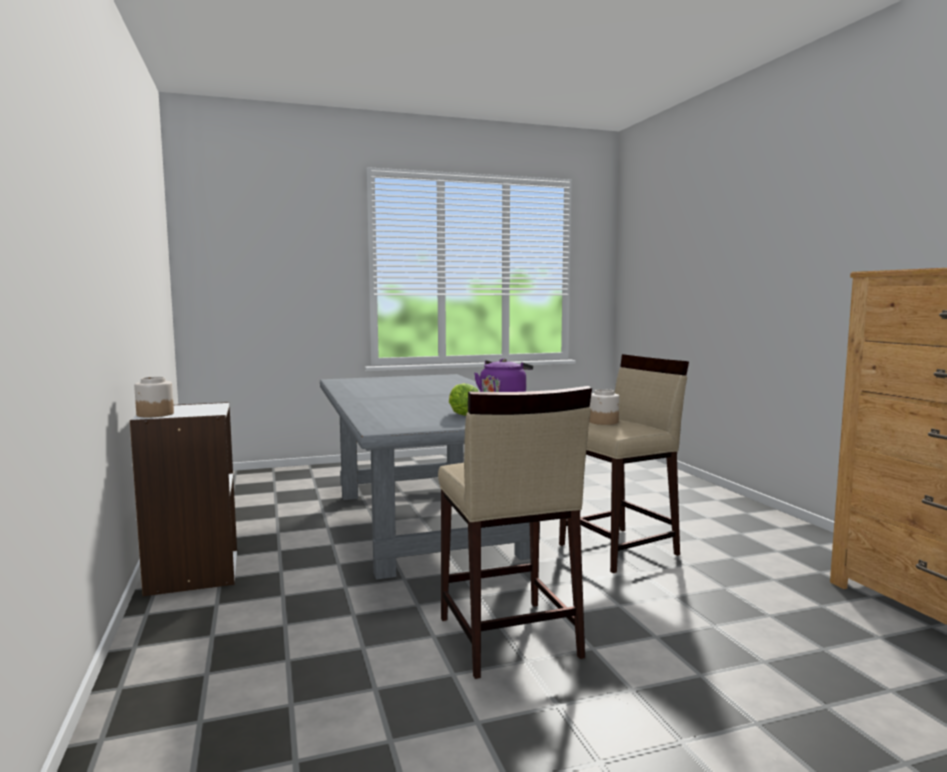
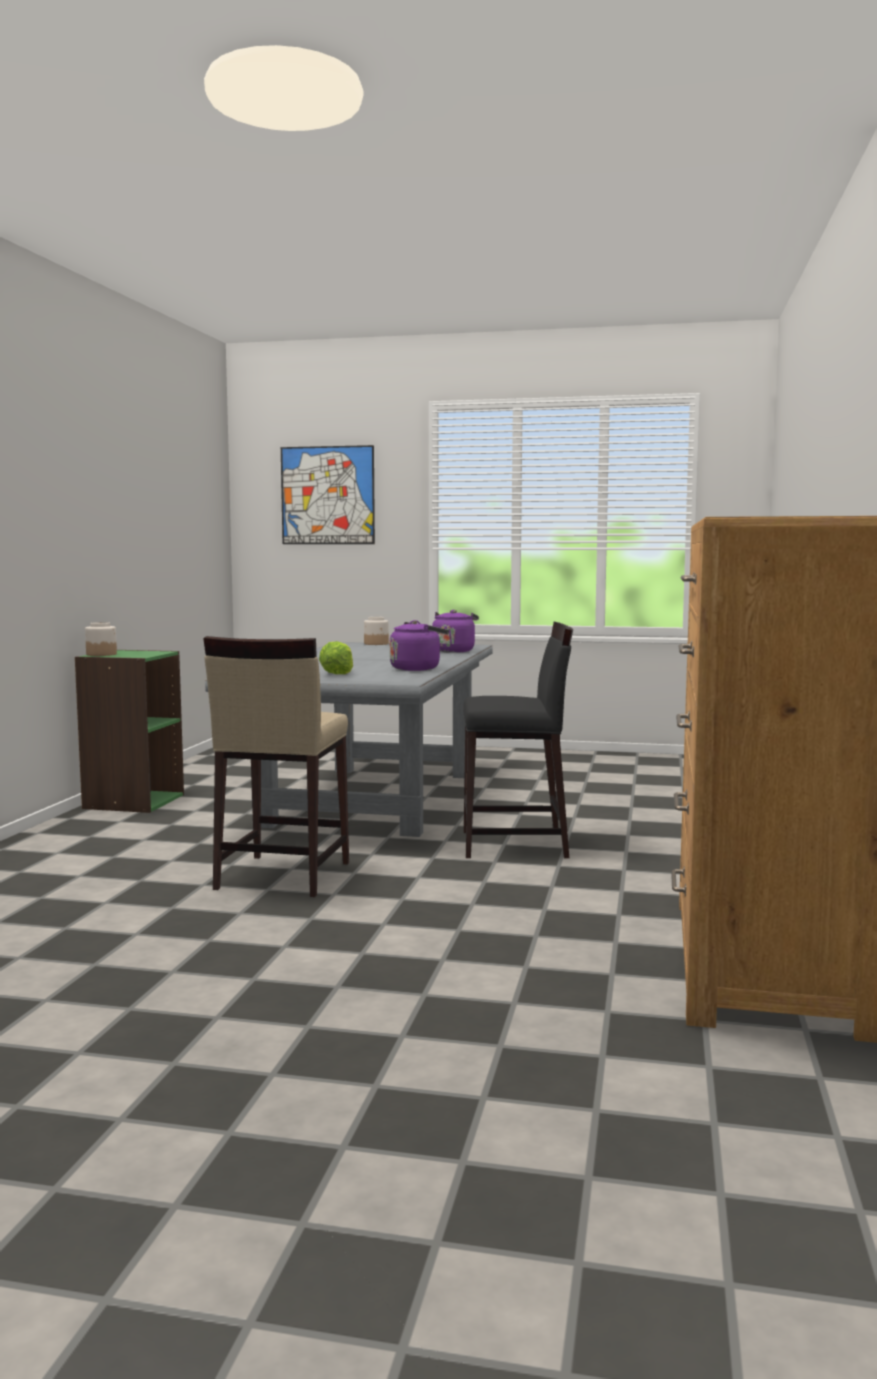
camera: 30 degrees right, 0 degrees up
white bookcase [130,402,237,596] -> green bookcase [75,650,184,813]
beige stool [559,354,689,573] -> black stool [463,622,573,858]
jar [589,389,619,425] -> jar moved to [364,617,389,645]
none -> picture [281,445,375,544]
none -> purple kettle [426,610,479,653]

